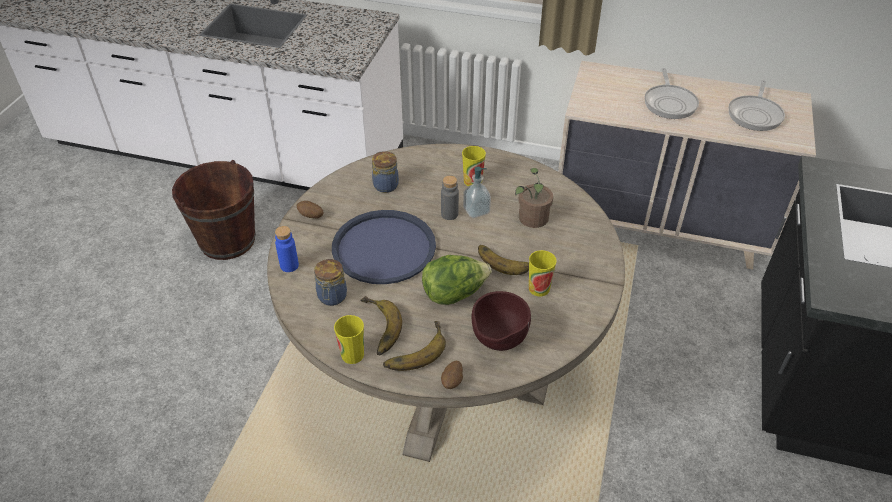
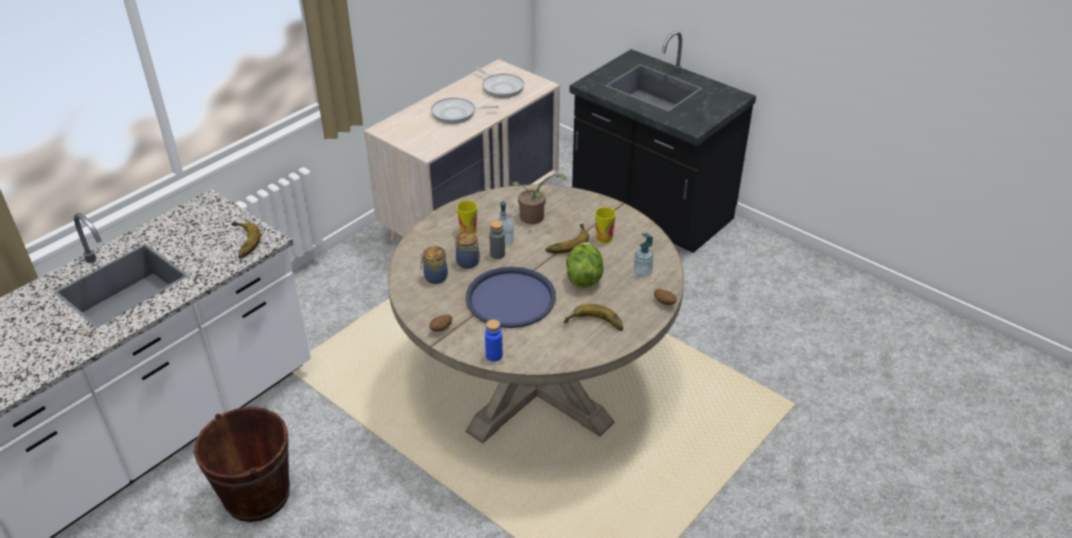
camera: 65 degrees left, 5 degrees down
jar [314,259,347,306] -> jar moved to [456,231,480,269]
cup [334,315,364,364] -> none
banana [383,321,446,371] -> banana moved to [231,221,261,259]
brown bowl [471,291,531,351] -> soap dispenser [634,233,654,277]
frying pan [645,68,699,119] -> frying pan turned 150 degrees clockwise [431,97,499,124]

